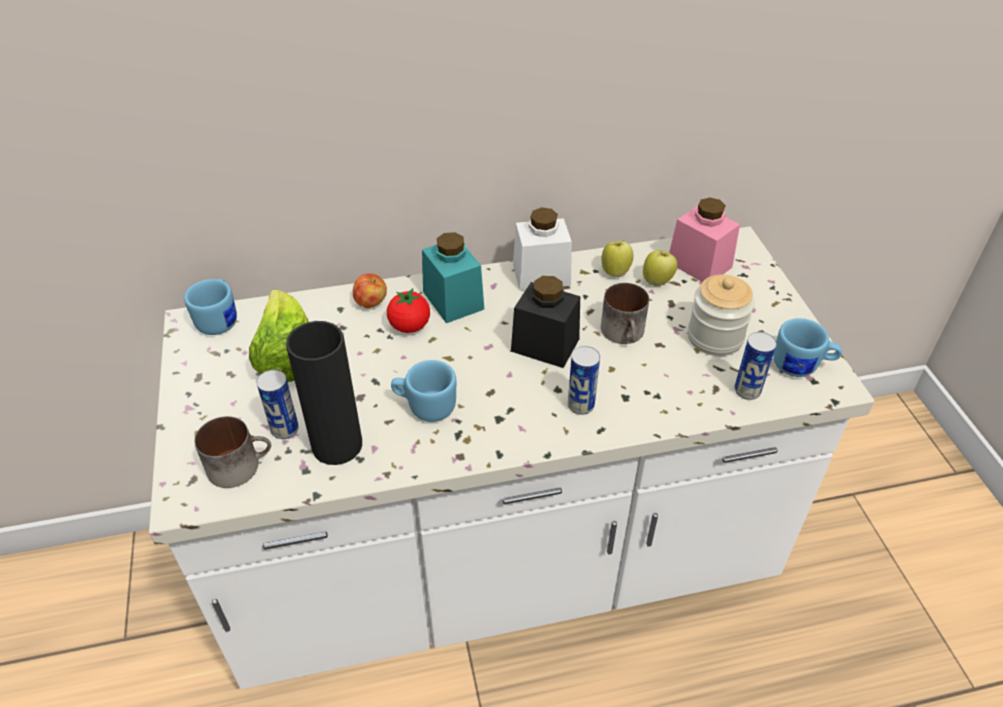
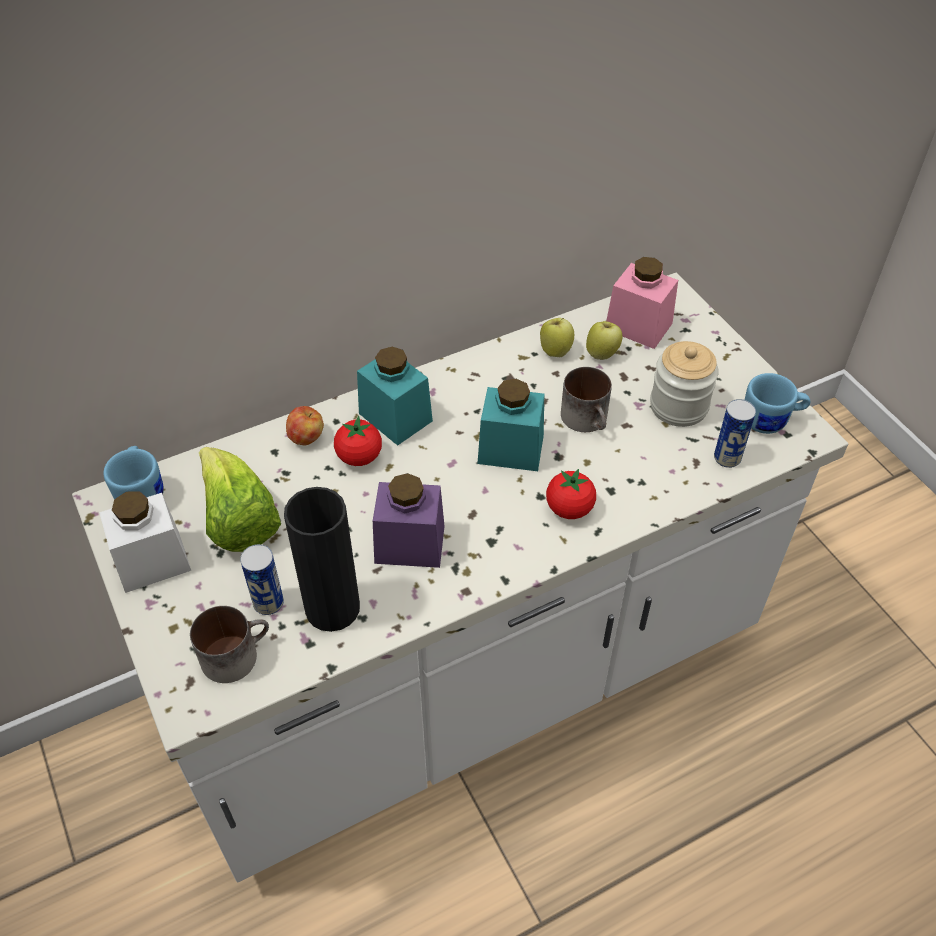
camera: 15 degrees left, 5 degrees up
blue mug [391,360,456,422] -> purple jar [373,473,445,568]
black jar [511,276,580,368] -> turquoise jar [477,379,544,471]
white jar [513,207,572,291] -> white jar moved to [99,491,191,593]
can [568,346,600,415] -> tomato [546,469,596,519]

